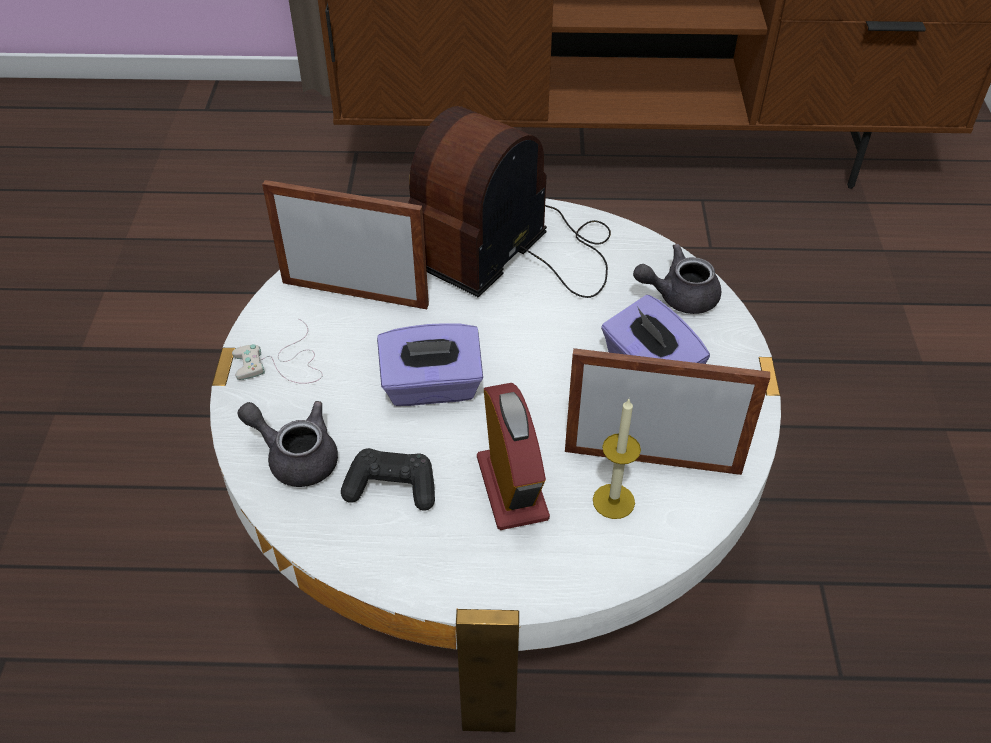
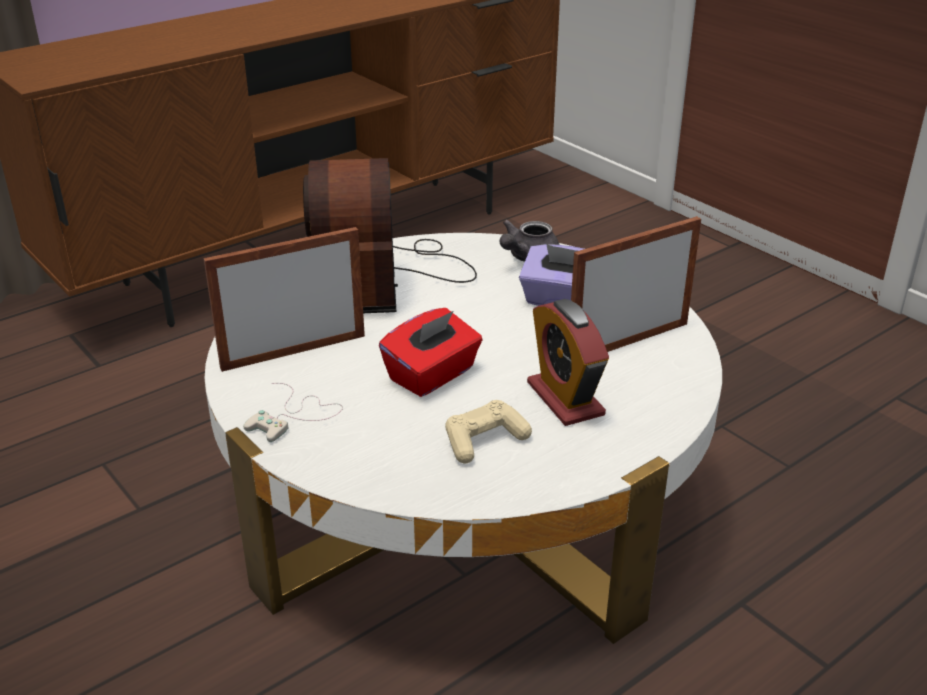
camera: 40 degrees left, 15 degrees down
grey teapot [237,401,338,487] -> none
black game controller [341,448,435,511] -> beige game controller [445,400,532,464]
purple tissue box [377,323,483,406] -> red tissue box [379,308,483,397]
alarm clock [477,383,550,530] -> alarm clock turned 150 degrees counterclockwise [527,299,609,426]
candle [593,399,641,519] -> none

